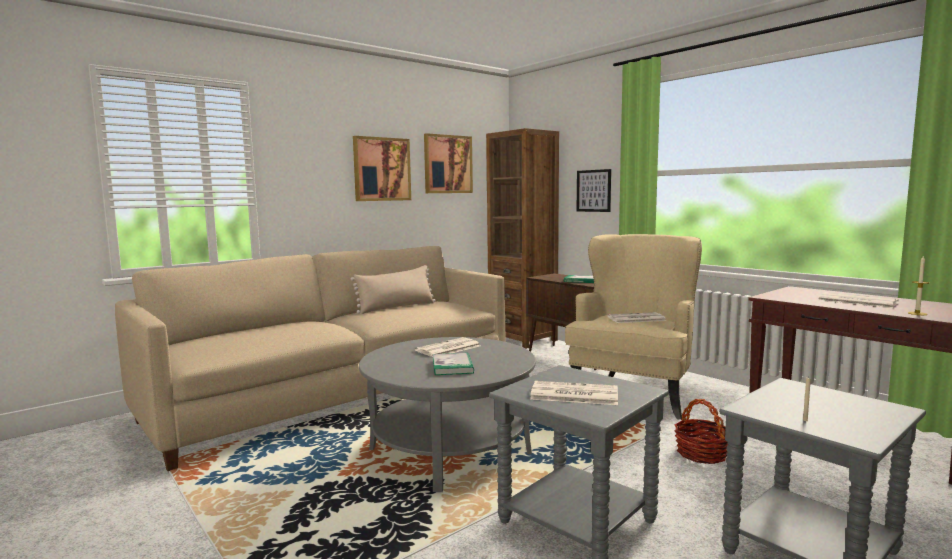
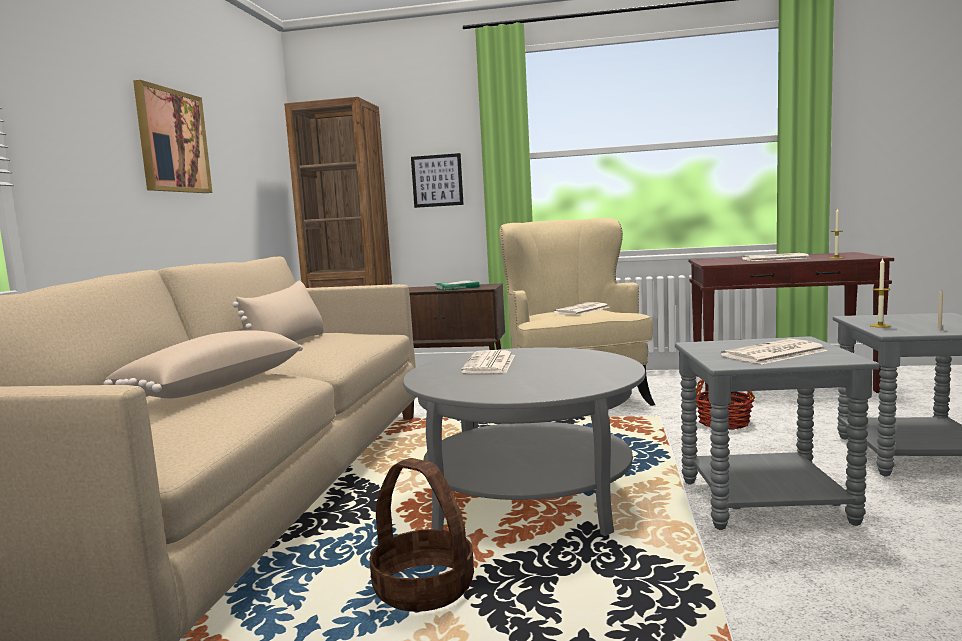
camera: 40 degrees left, 0 degrees up
picture [424,133,473,193] -> none
book [433,353,474,375] -> none
none -> beige pillow [103,330,303,398]
none -> basket [369,458,474,612]
none -> candle [870,257,891,328]

